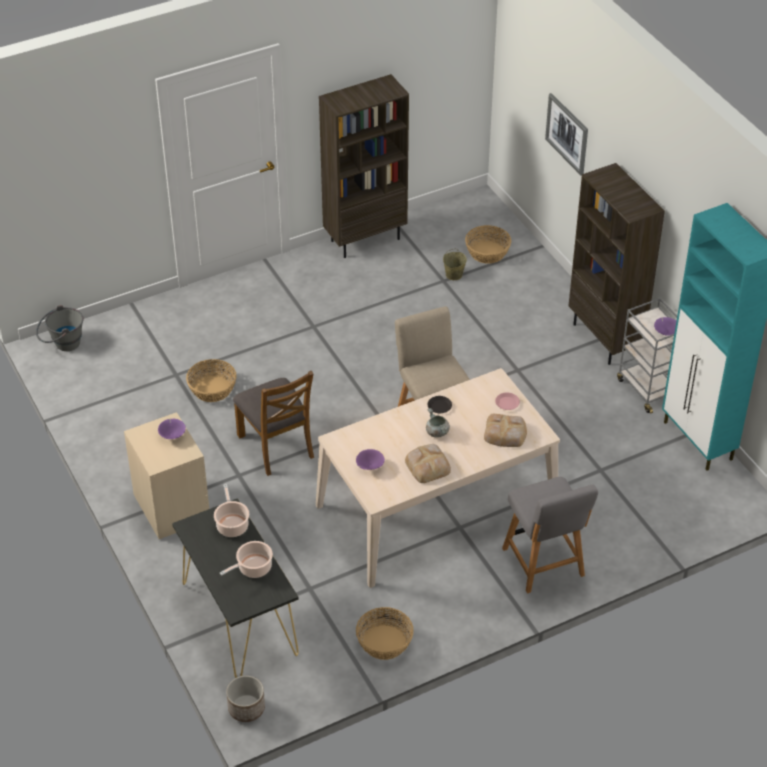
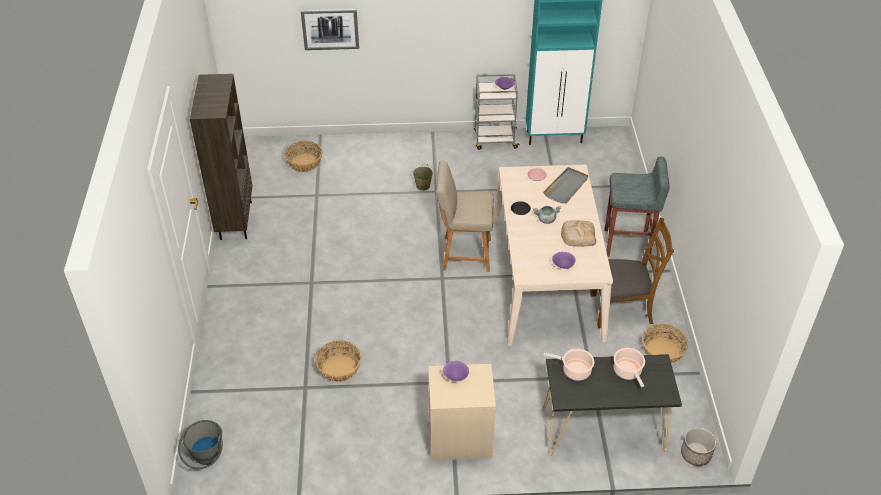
camera: 65 degrees left, 0 degrees up
brown chair [233,371,314,476] -> brown chair moved to [590,218,674,328]
beige bucket [443,249,467,280] -> beige bucket moved to [413,166,433,191]
bread [484,414,527,447] -> grey tray [543,167,588,204]
grey chair [502,477,598,593] -> grey stool [605,157,669,257]
brown bookcase [569,163,665,365] -> none

